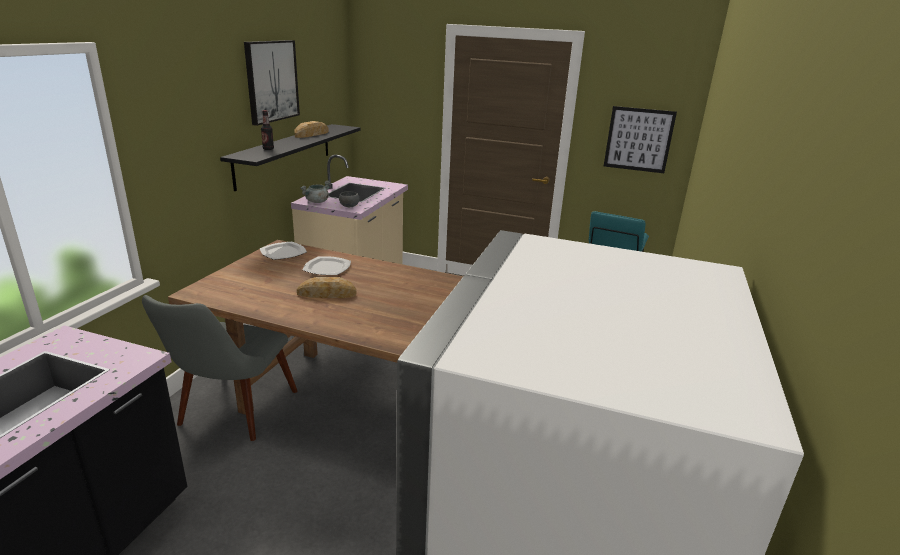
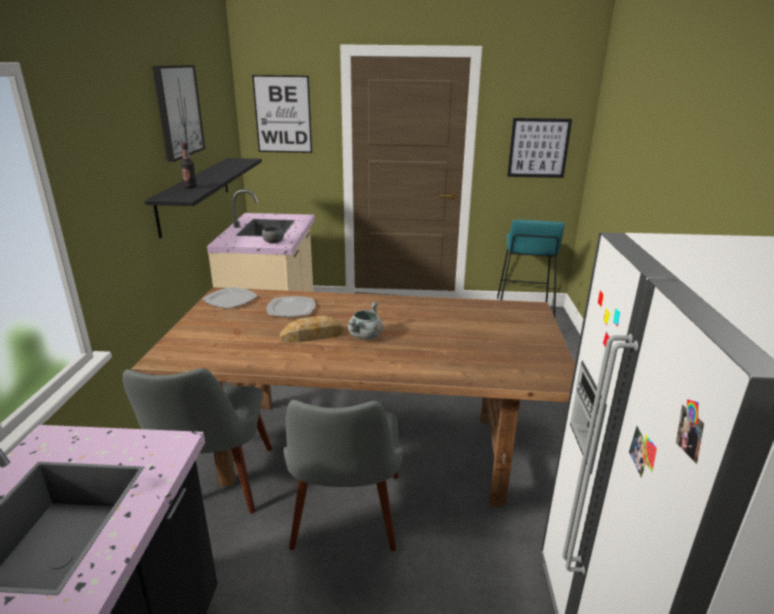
camera: 15 degrees left, 0 degrees up
bread [294,121,329,138] -> none
grey cooking pot [300,180,330,203] -> grey cooking pot moved to [348,301,383,340]
none -> picture [252,75,312,153]
none -> grey chair [284,400,403,551]

